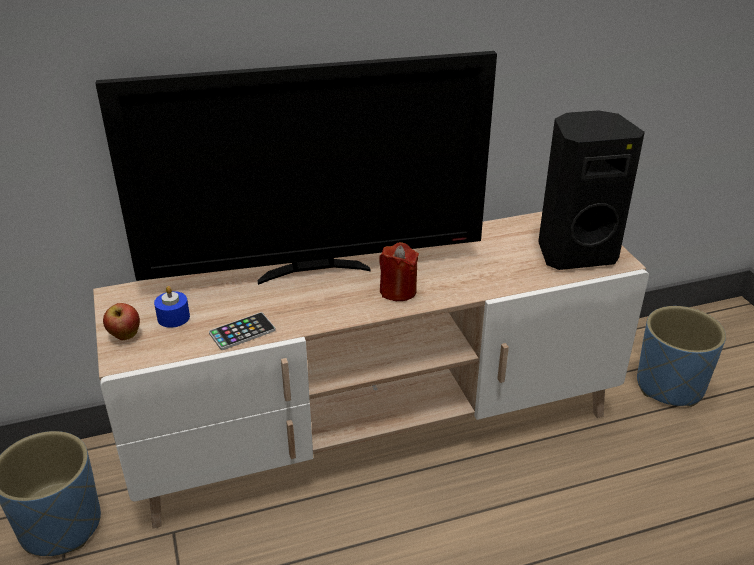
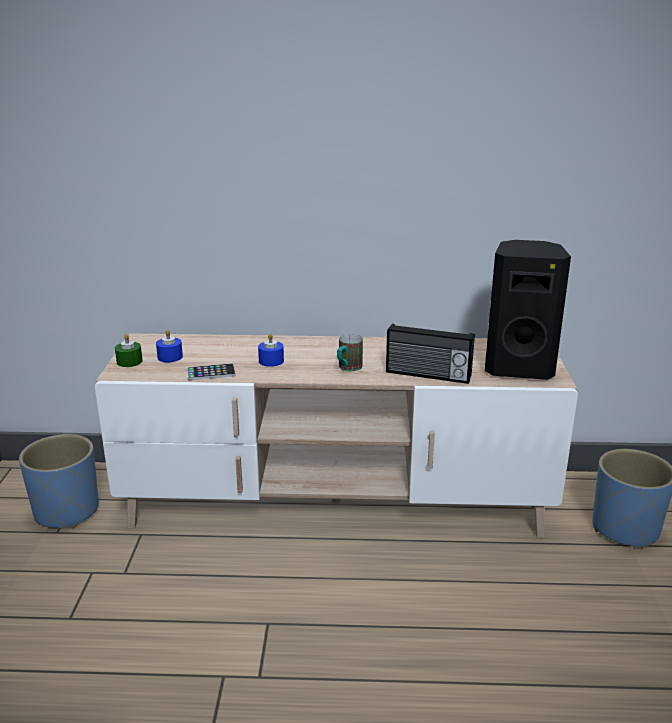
camera: 20 degrees right, 10 degrees down
television [95,51,497,285] -> none
apple [103,303,140,340] -> green candle [115,334,143,367]
red candle [379,242,419,301] -> mug [337,334,363,371]
none -> blue candle [258,333,284,367]
none -> radio [386,324,475,384]

